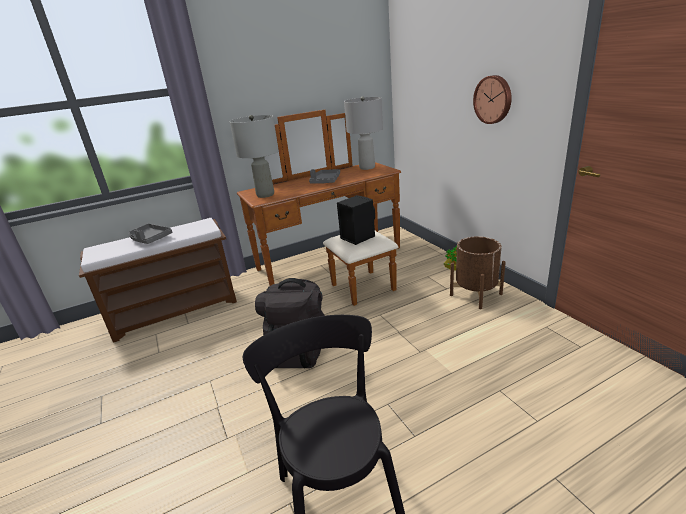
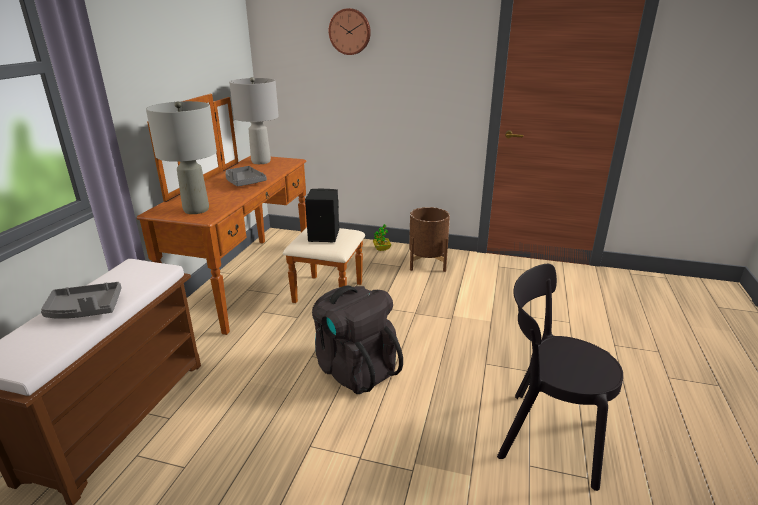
camera: 50 degrees left, 0 degrees up
wall clock [473,75,512,124] -> wall clock moved to [329,8,371,55]

